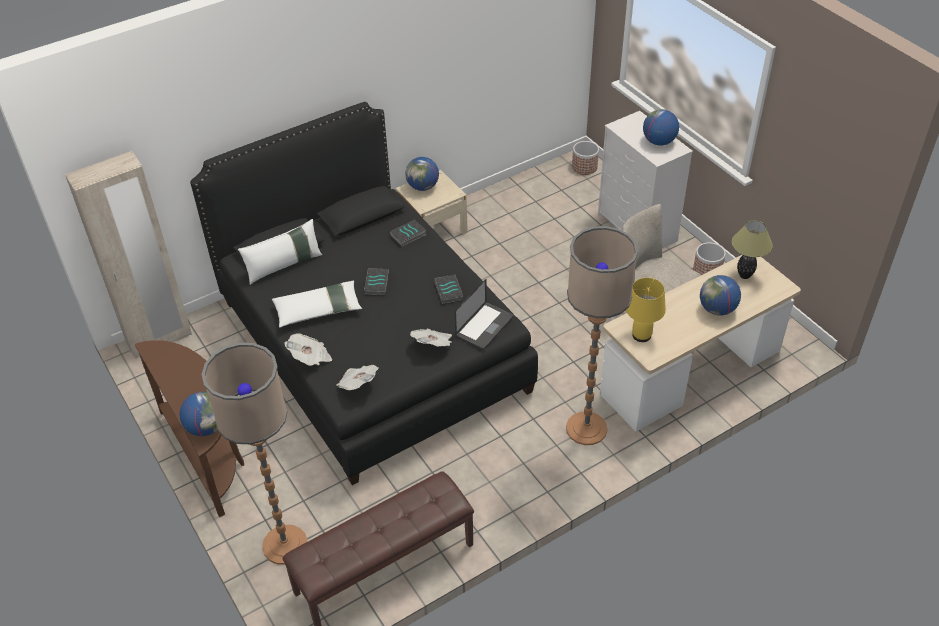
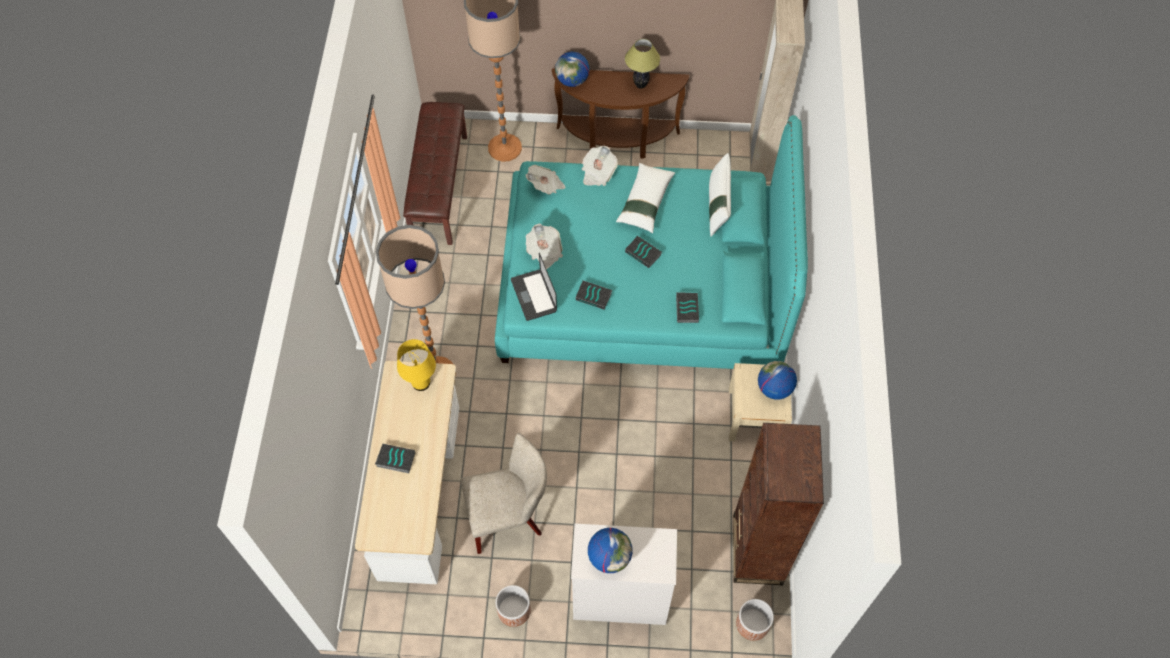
camera: 125 degrees right, 15 degrees up
black bed [190,102,538,485] -> turquoise bed [495,115,808,369]
globe [700,275,741,316] -> book [375,444,415,473]
table lamp [732,220,773,279] -> table lamp moved to [625,39,660,89]
none -> brown bookcase [733,423,824,585]

